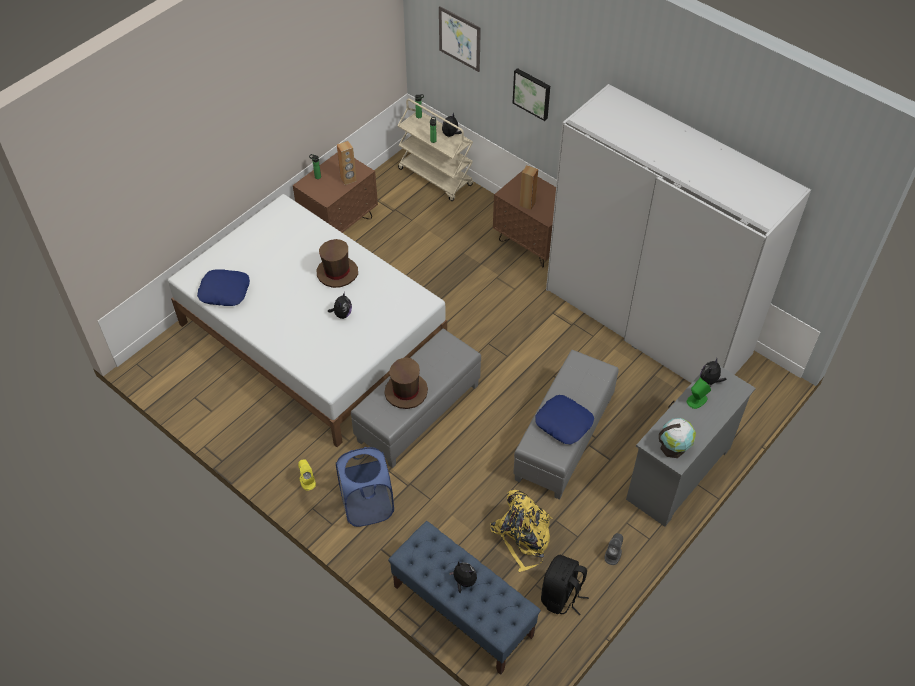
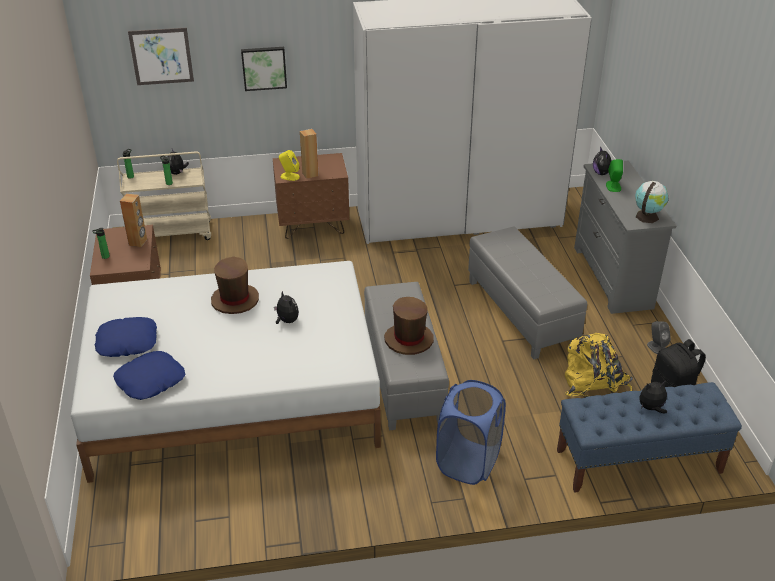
camera: 50 degrees left, 15 degrees down
yellow speaker [298,459,316,491] -> yellow speaker moved to [279,150,300,181]
blue pillow [535,395,594,444] -> blue pillow moved to [95,317,157,357]

